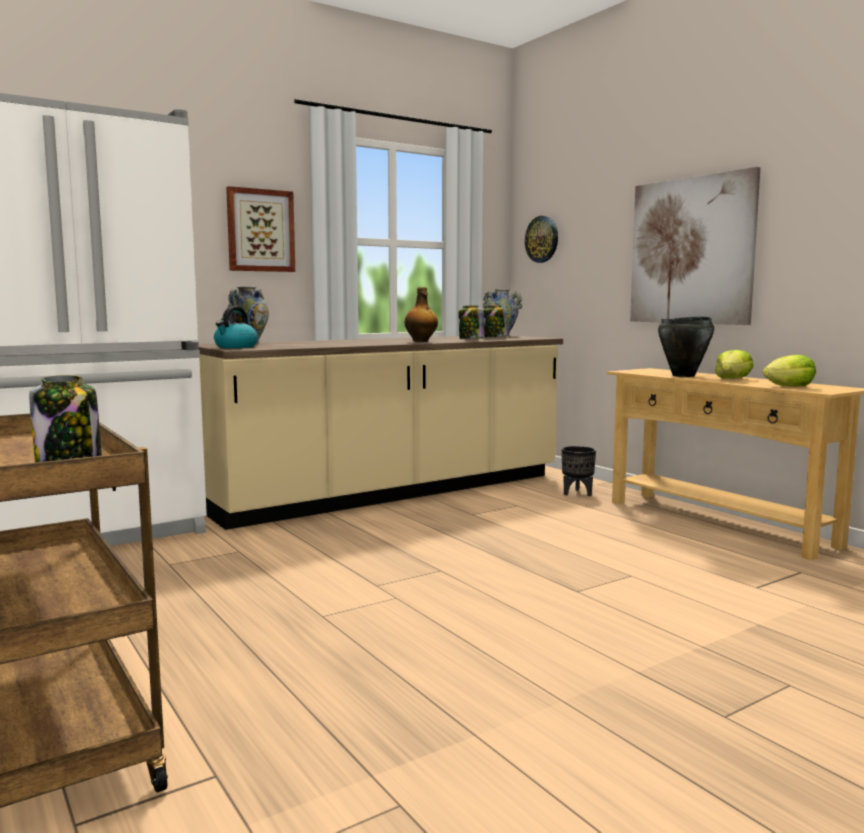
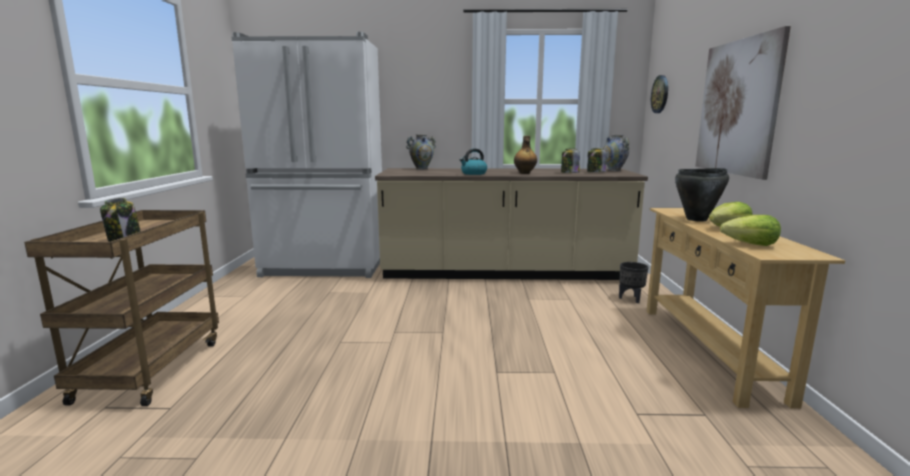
camera: 35 degrees right, 5 degrees up
kettle [214,306,258,348] -> kettle moved to [460,149,487,175]
picture [226,186,295,272] -> none

